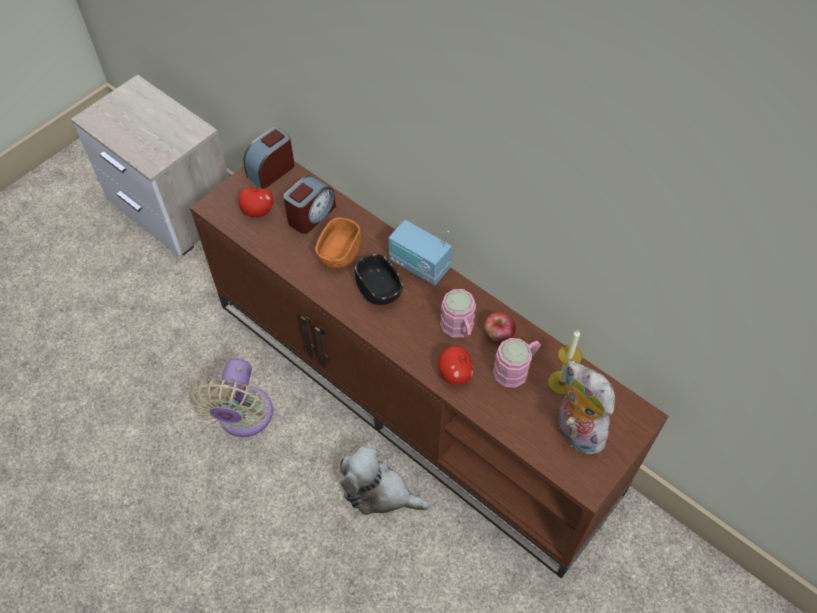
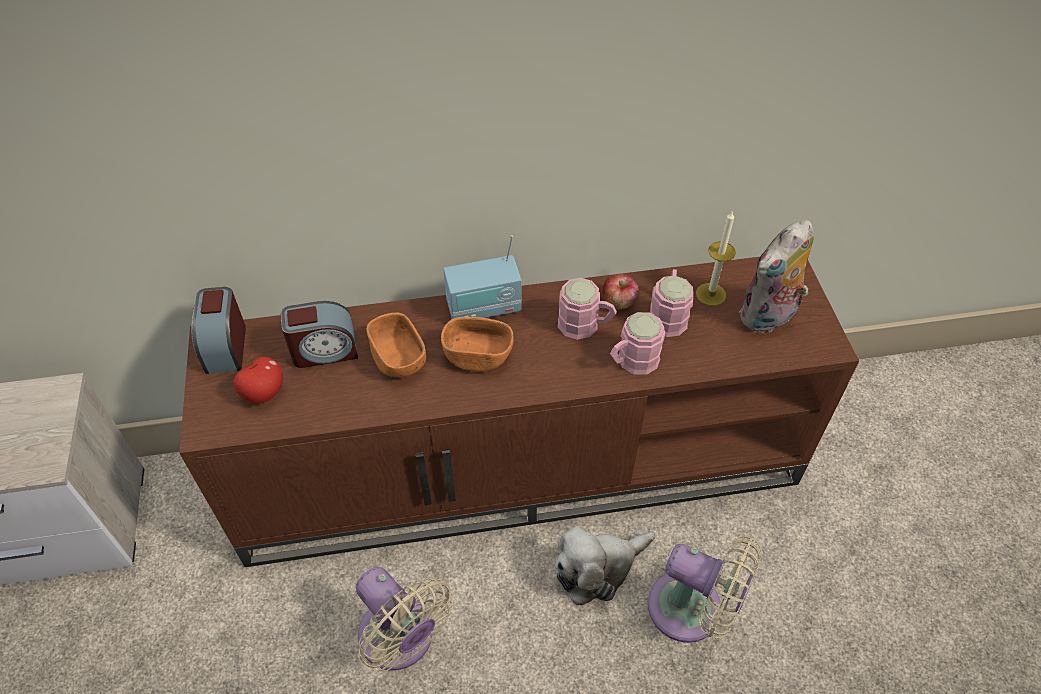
camera: 50 degrees left, 5 degrees down
alarm clock [283,176,336,234] -> alarm clock turned 90 degrees clockwise [281,301,358,368]
black bowl [355,254,403,305] -> orange bowl [441,317,514,372]
apple [438,346,473,384] -> pink mug [610,312,665,375]
plush toy [559,360,615,455] -> plush toy turned 45 degrees counterclockwise [739,219,814,333]
none -> beige fan [648,536,762,643]

